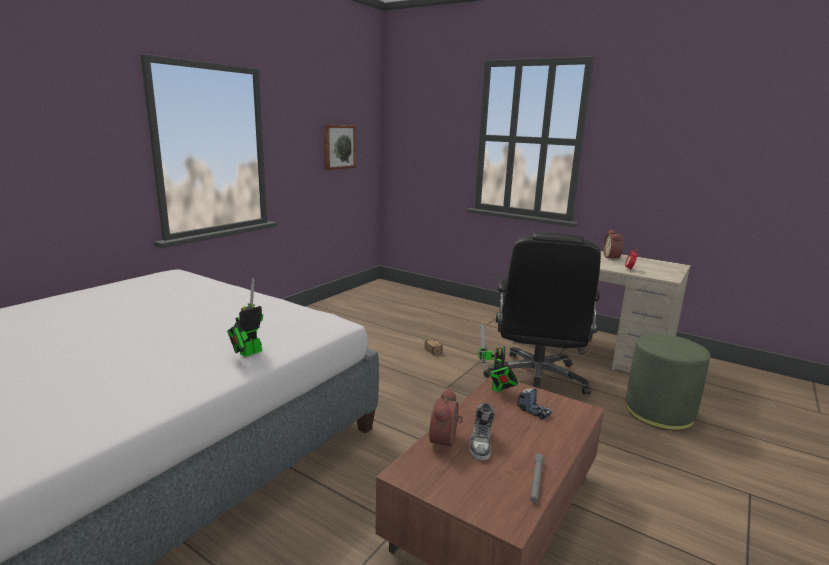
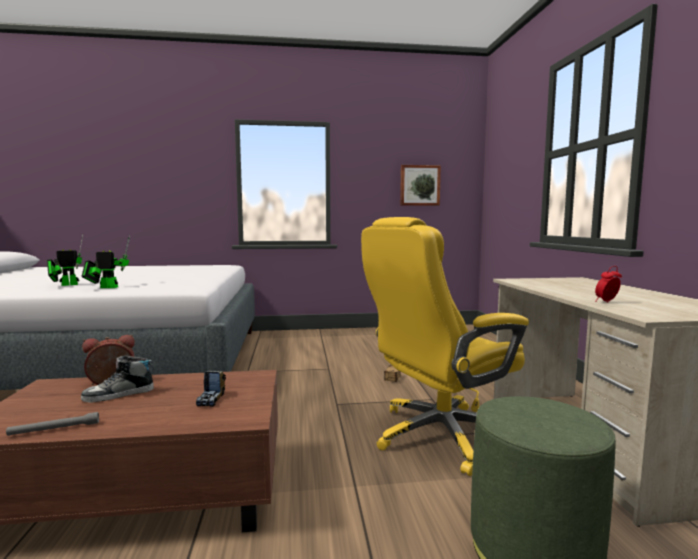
camera: 50 degrees right, 10 degrees down
toy robot [478,324,518,392] -> toy robot moved to [47,235,83,286]
black office chair [483,232,601,394] -> yellow office chair [361,217,529,476]
alarm clock [603,229,623,260] -> none

